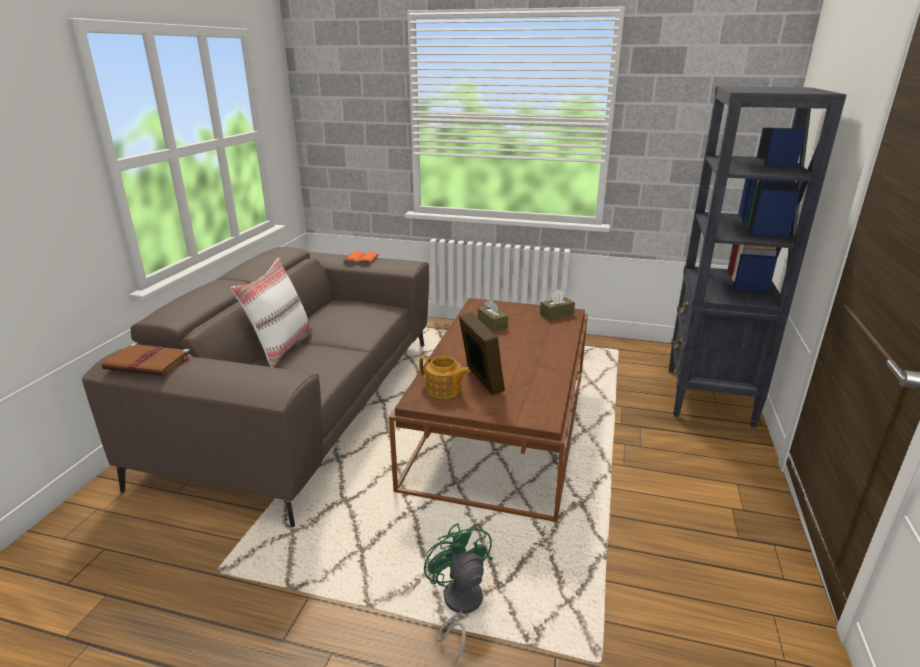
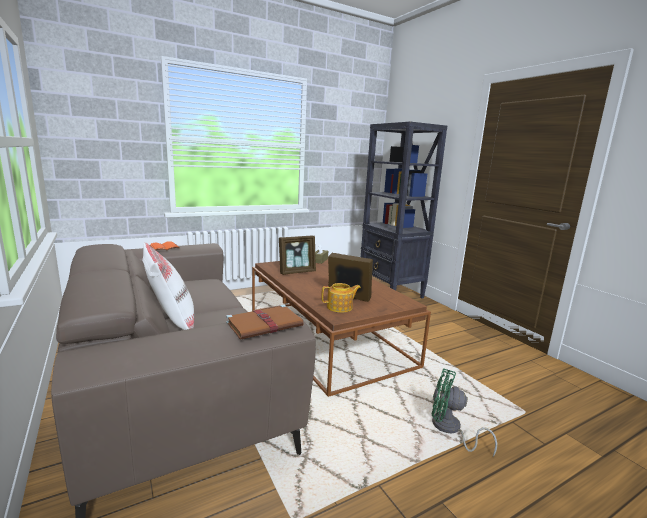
camera: 45 degrees left, 10 degrees down
brown book [102,343,192,376] -> brown book moved to [226,305,304,339]
brown tissue box [478,299,508,332] -> picture frame [279,235,316,275]

